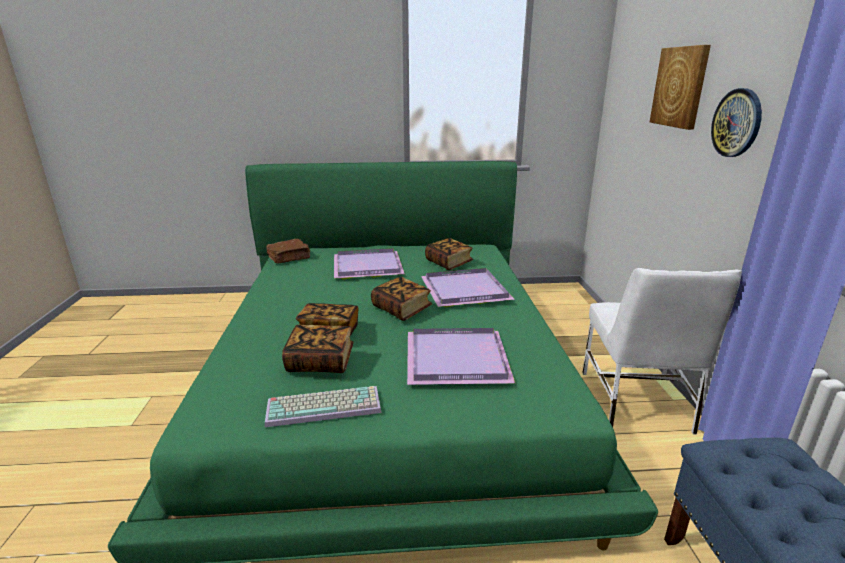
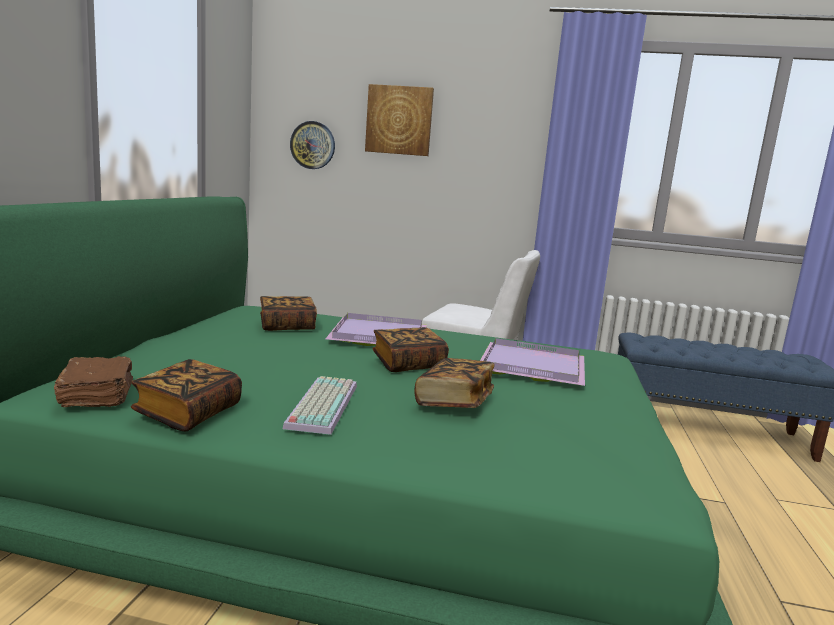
camera: 75 degrees left, 10 degrees down
keyboard [265,386,382,427] -> keyboard moved to [283,376,357,435]
book [282,325,353,373] -> book moved to [131,359,242,431]
purple tray [334,248,405,280] -> none
wall clock [711,88,762,157] -> wall clock moved to [290,121,335,169]

